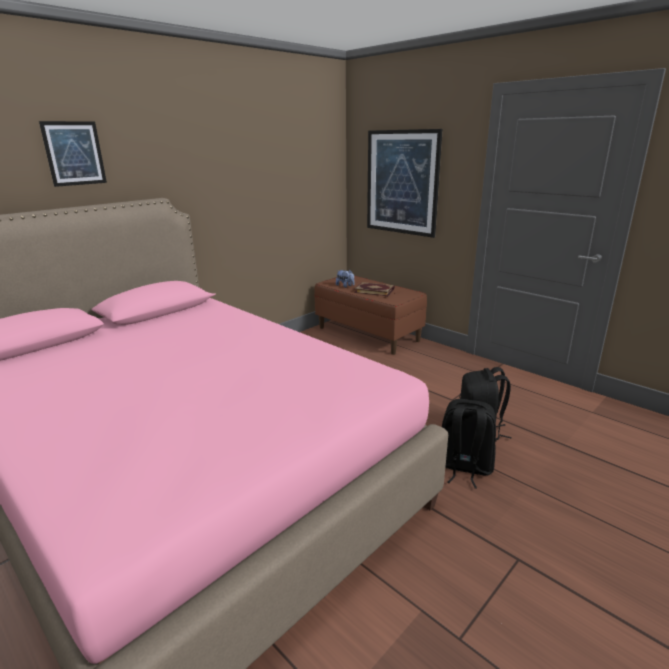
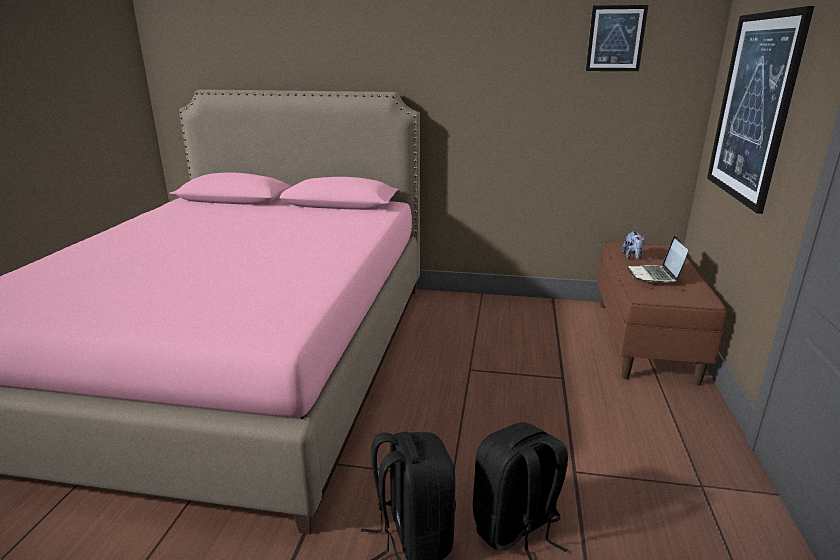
camera: 55 degrees right, 0 degrees up
picture [39,121,107,187] -> picture moved to [586,5,648,71]
book [354,282,395,296] -> laptop [627,236,688,283]

